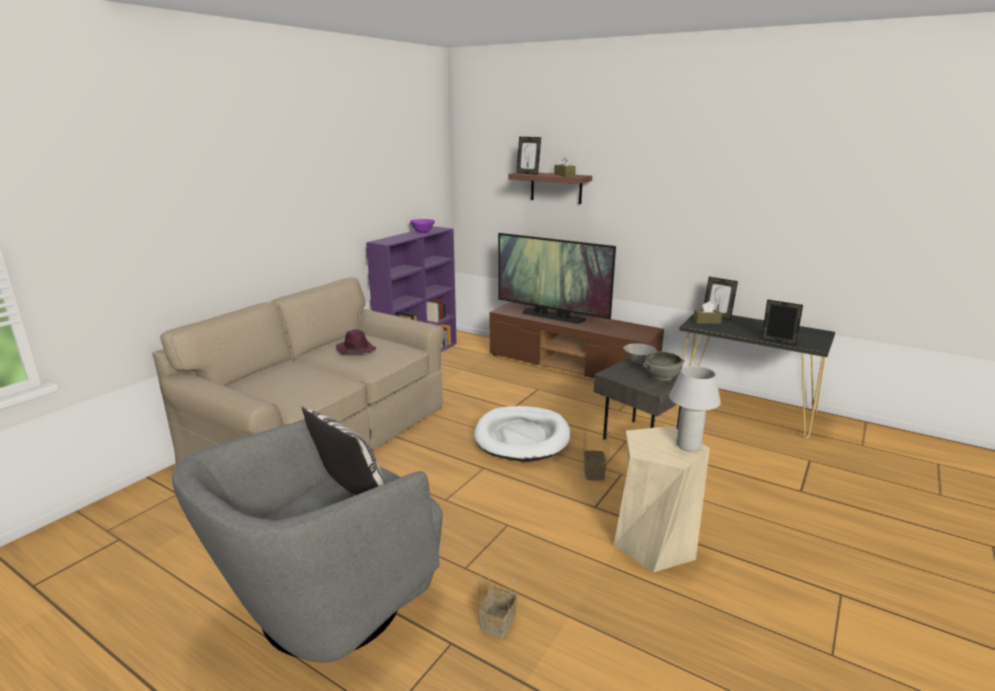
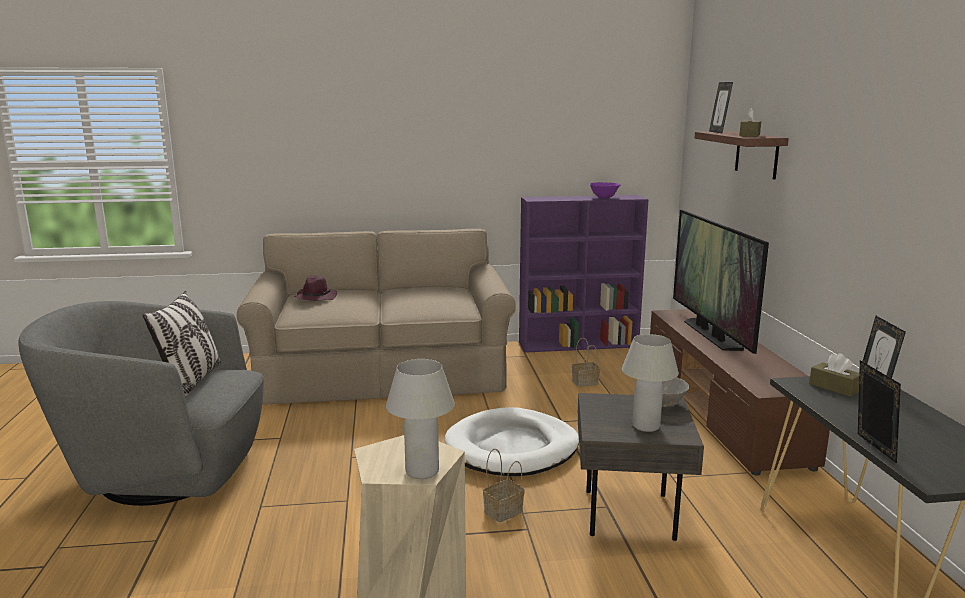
camera: 50 degrees right, 5 degrees down
purple hat [336,329,376,354] -> purple hat moved to [295,275,337,301]
basket [479,564,518,638] -> basket moved to [572,338,600,387]
grey bowl [643,352,684,381] -> white table lamp [622,334,679,432]

